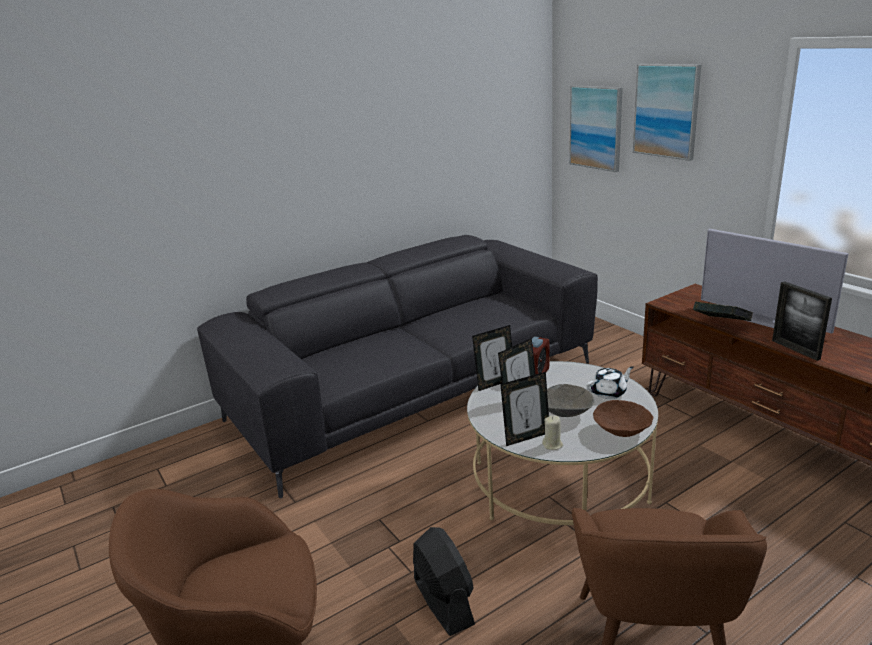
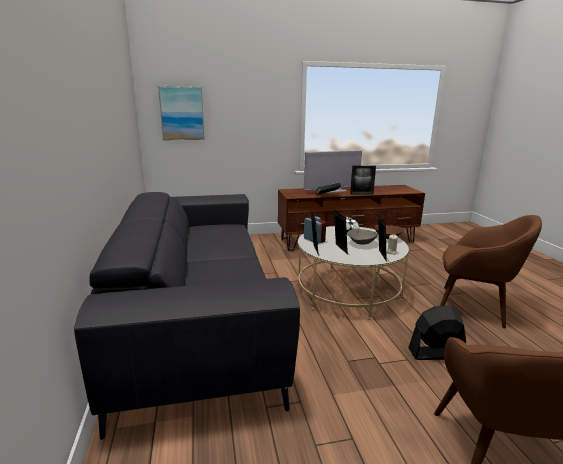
camera: 70 degrees left, 5 degrees down
picture [633,64,702,161] -> none

